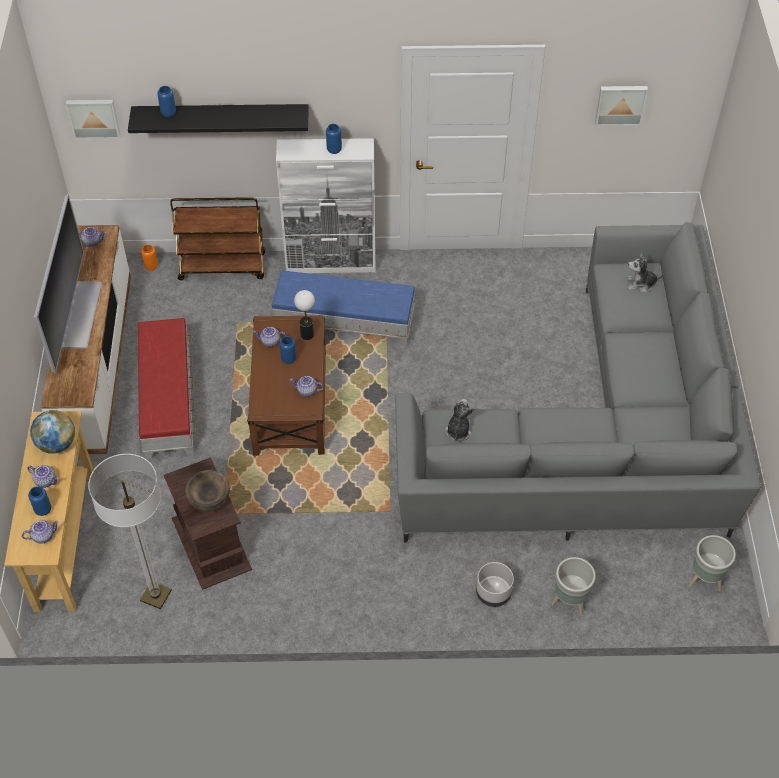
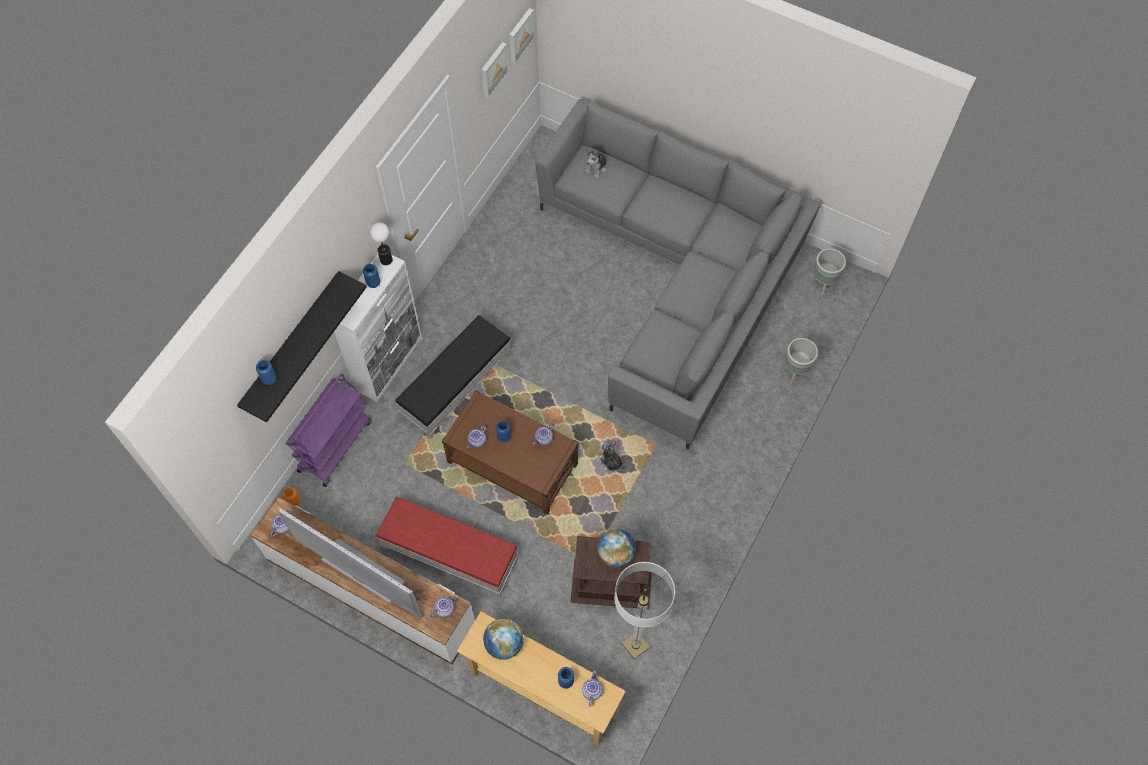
camera: 60 degrees left, 10 degrees up
teapot [27,465,58,488] -> teapot moved to [430,596,458,618]
picture [66,100,121,139] -> picture moved to [509,8,535,64]
brown cart [170,197,265,280] -> purple cart [286,374,371,487]
brown bowl [185,470,230,512] -> globe [597,529,636,567]
blue ottoman [272,270,415,346] -> black ottoman [396,315,512,439]
table lamp [294,290,315,340] -> table lamp moved to [370,223,393,265]
plush toy [445,399,474,442] -> plush toy moved to [596,441,624,472]
grey planter [476,562,514,607] -> none

